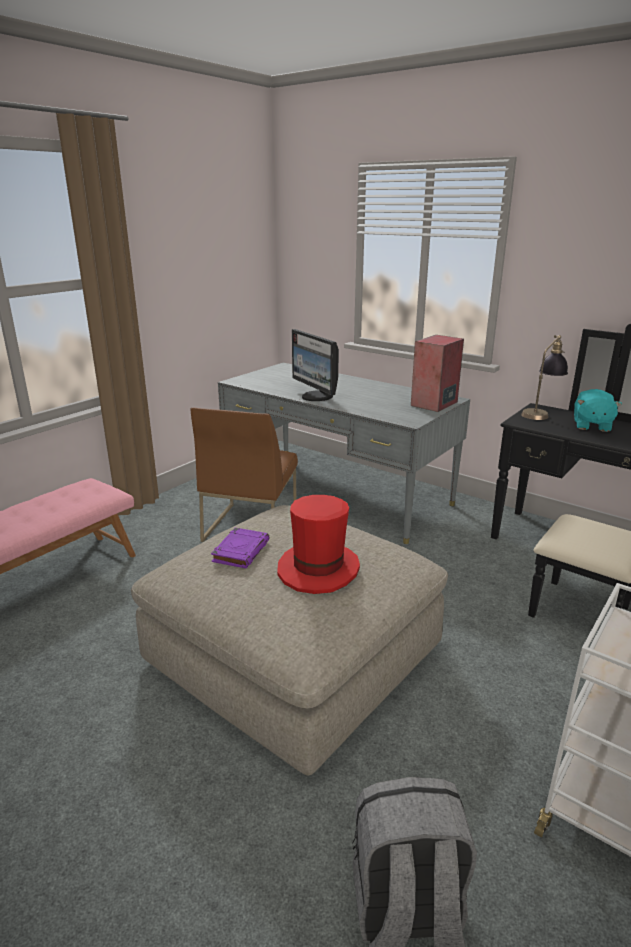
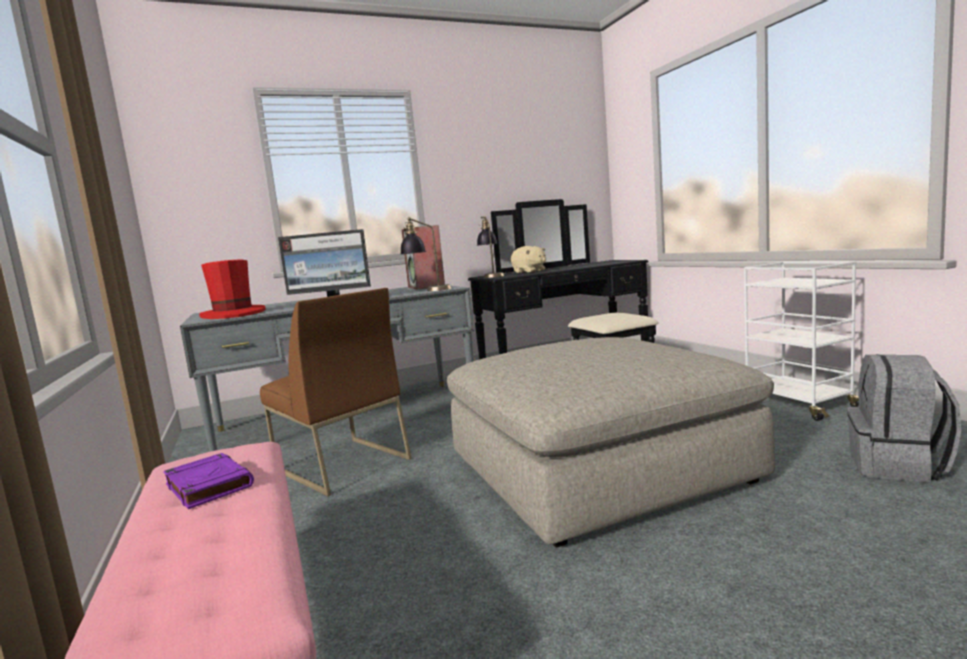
camera: 60 degrees left, 15 degrees down
purple book [211,528,270,568] -> purple book moved to [164,453,254,509]
red hat [277,495,360,594] -> red hat moved to [199,259,266,319]
turquoise plush toy [574,389,622,432] -> beige plush toy [511,246,546,273]
none -> table lamp [401,217,451,291]

